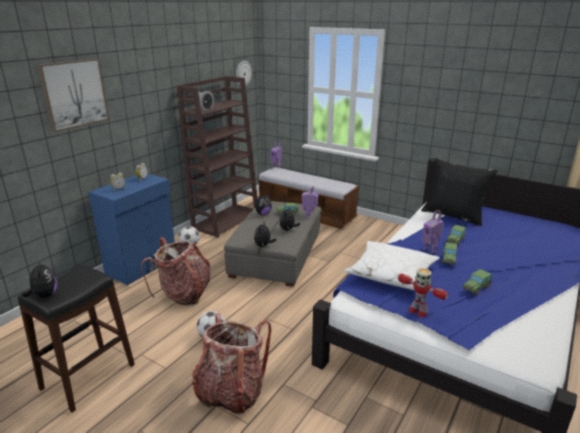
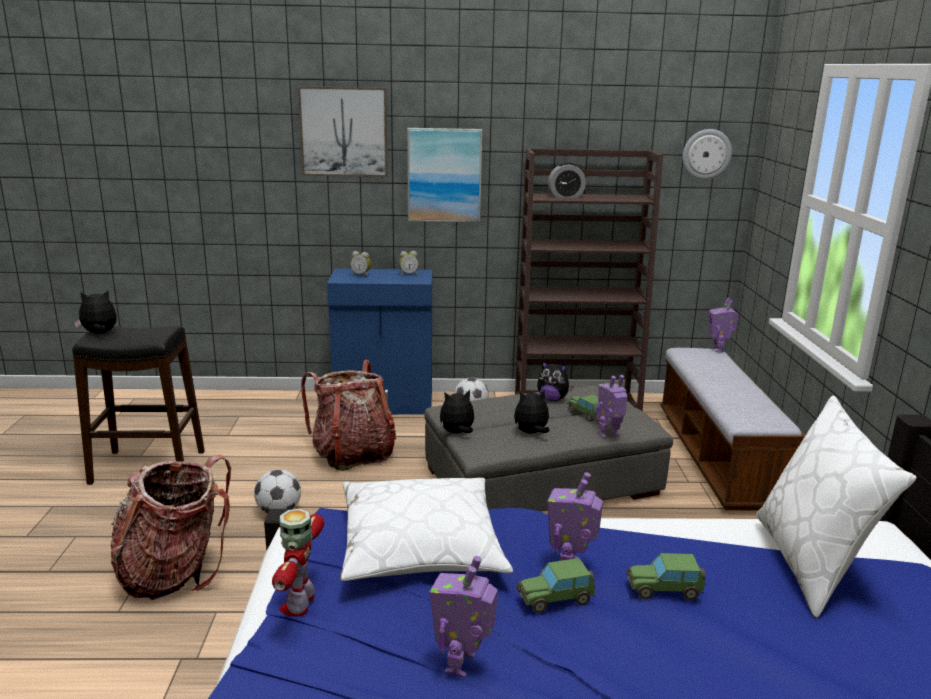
camera: 55 degrees right, 5 degrees down
plush toy [22,259,57,298] -> plush toy turned 135 degrees counterclockwise [74,290,117,333]
black pillow [421,158,498,227] -> white pillow [756,396,916,618]
toy car [462,269,492,295] -> toy robot [429,556,498,678]
none -> picture [407,128,482,222]

